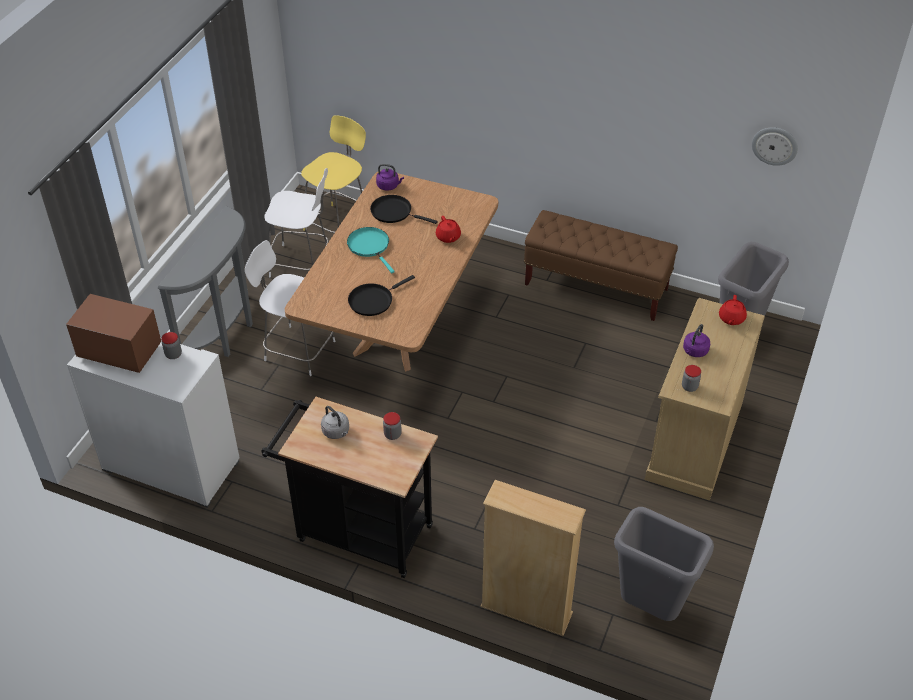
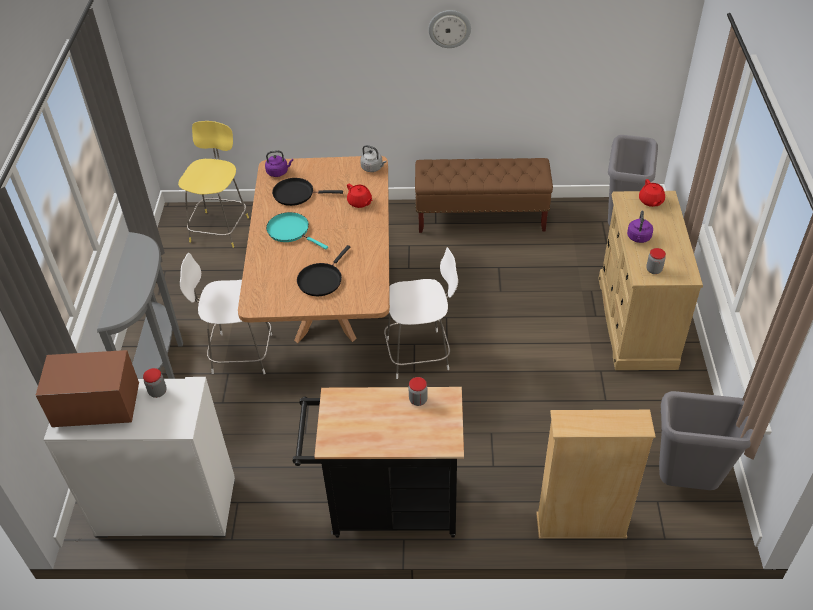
camera: 20 degrees left, 0 degrees up
white stool [264,168,328,277] -> white stool moved to [384,247,458,379]
grey kettle [321,406,349,439] -> grey kettle moved to [360,145,386,172]
wall clock [752,127,798,166] -> wall clock moved to [429,10,471,48]

